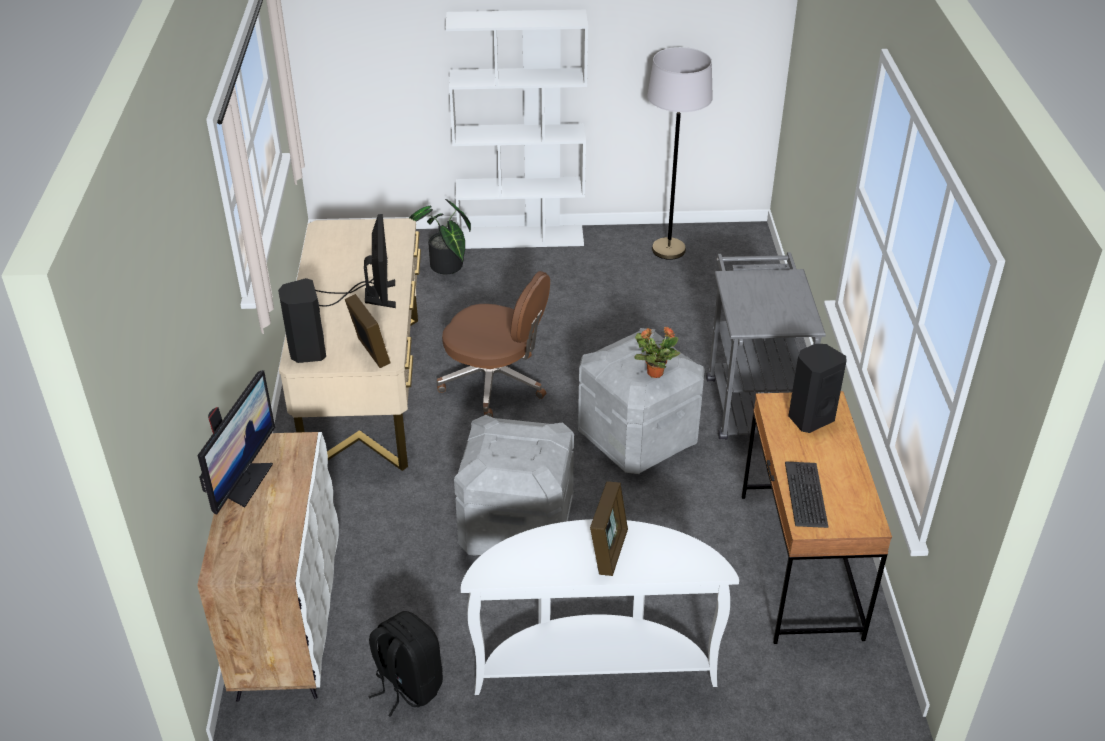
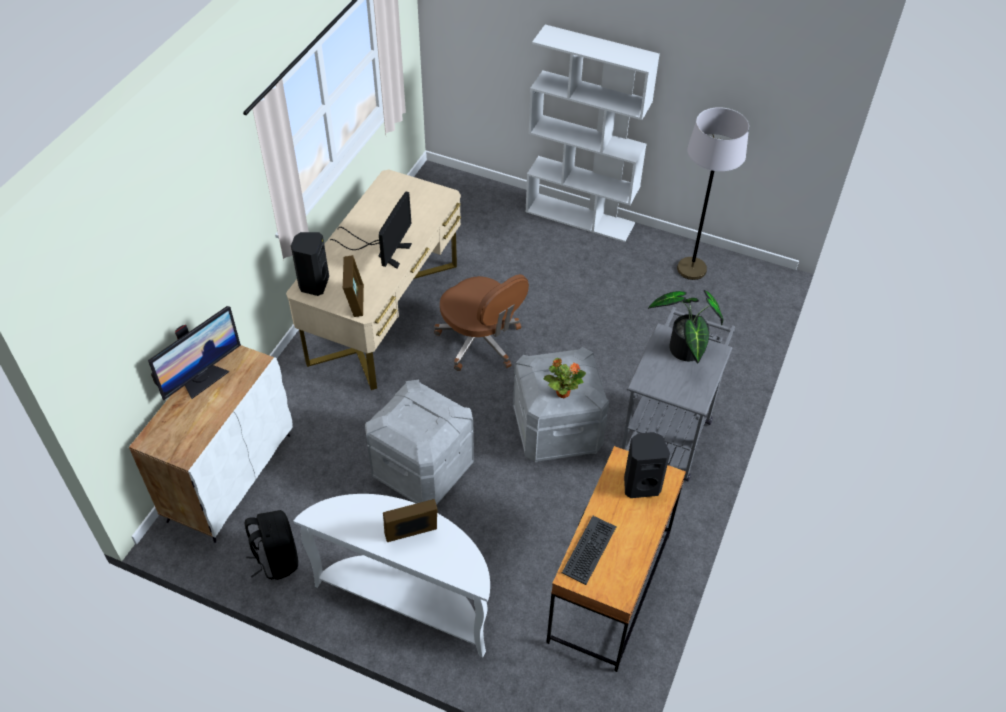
camera: 25 degrees right, 10 degrees up
potted plant [409,199,471,274] -> potted plant moved to [648,290,724,363]
picture frame [590,481,628,576] -> picture frame turned 150 degrees counterclockwise [383,499,437,542]

